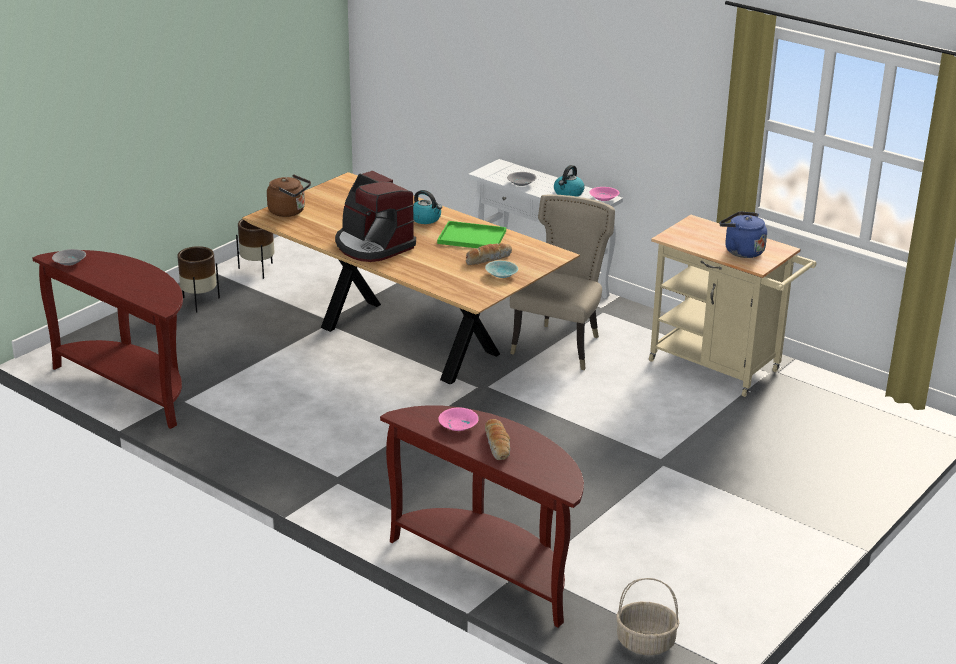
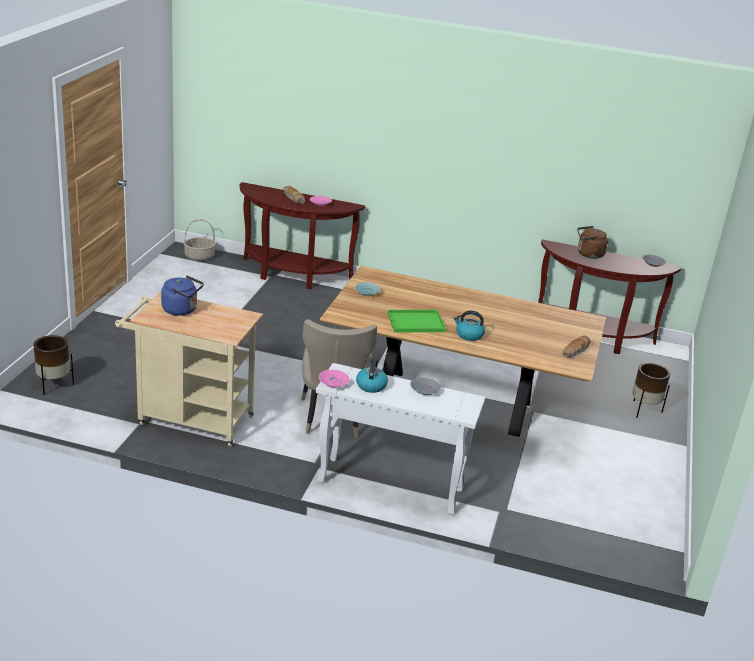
camera: 155 degrees right, 0 degrees up
brown planter [236,219,274,279] -> brown planter moved to [33,335,74,395]
brown kettle [267,174,311,217] -> brown kettle moved to [577,226,608,259]
coffee machine [335,171,416,262] -> none
bread [466,243,512,265] -> bread moved to [563,336,591,357]

